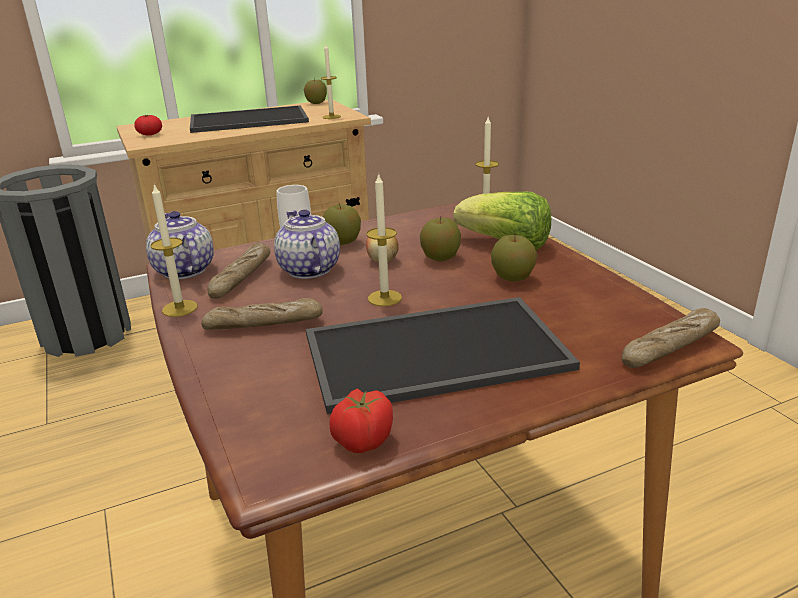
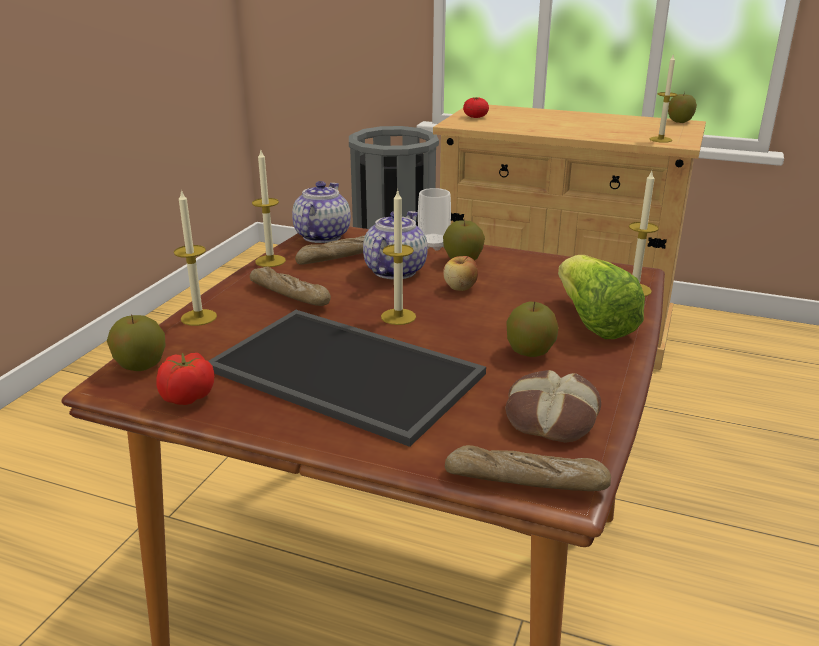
camera: 45 degrees right, 0 degrees up
tray [190,105,309,133] -> none
apple [420,217,461,261] -> apple moved to [107,315,166,371]
none -> candle [174,189,217,326]
none -> bread [506,370,601,442]

